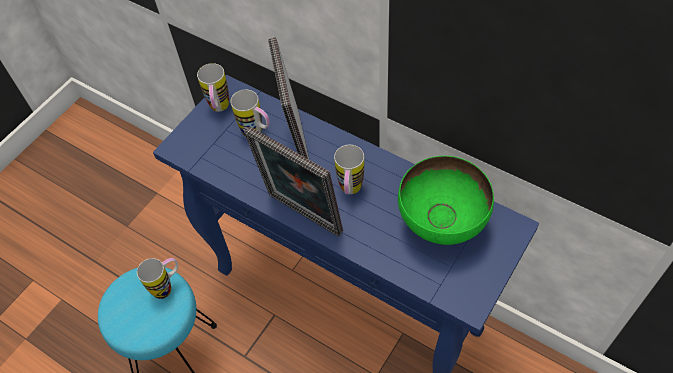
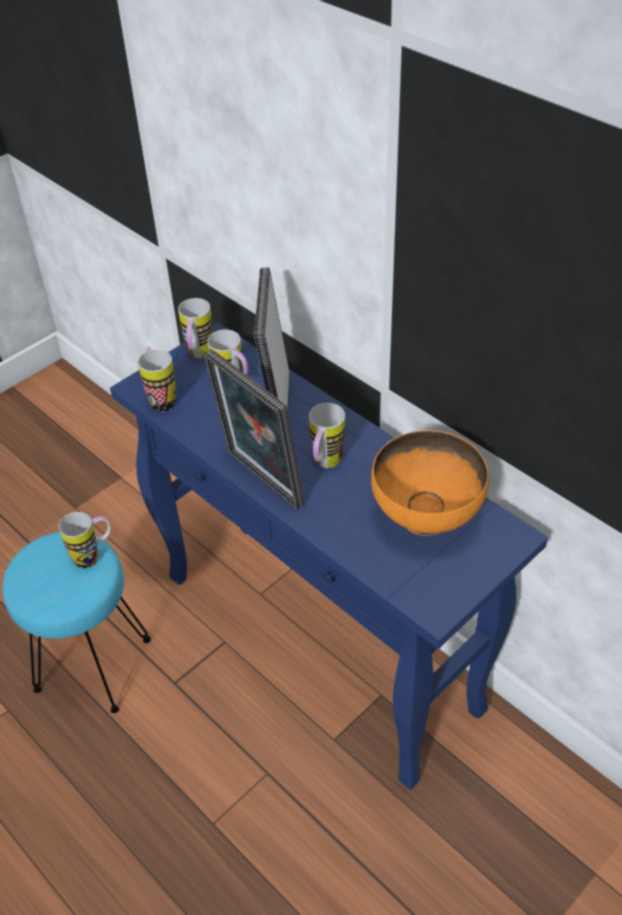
camera: 10 degrees right, 10 degrees down
green bowl [398,156,494,245] -> orange bowl [371,430,489,536]
none -> mug [138,346,175,412]

